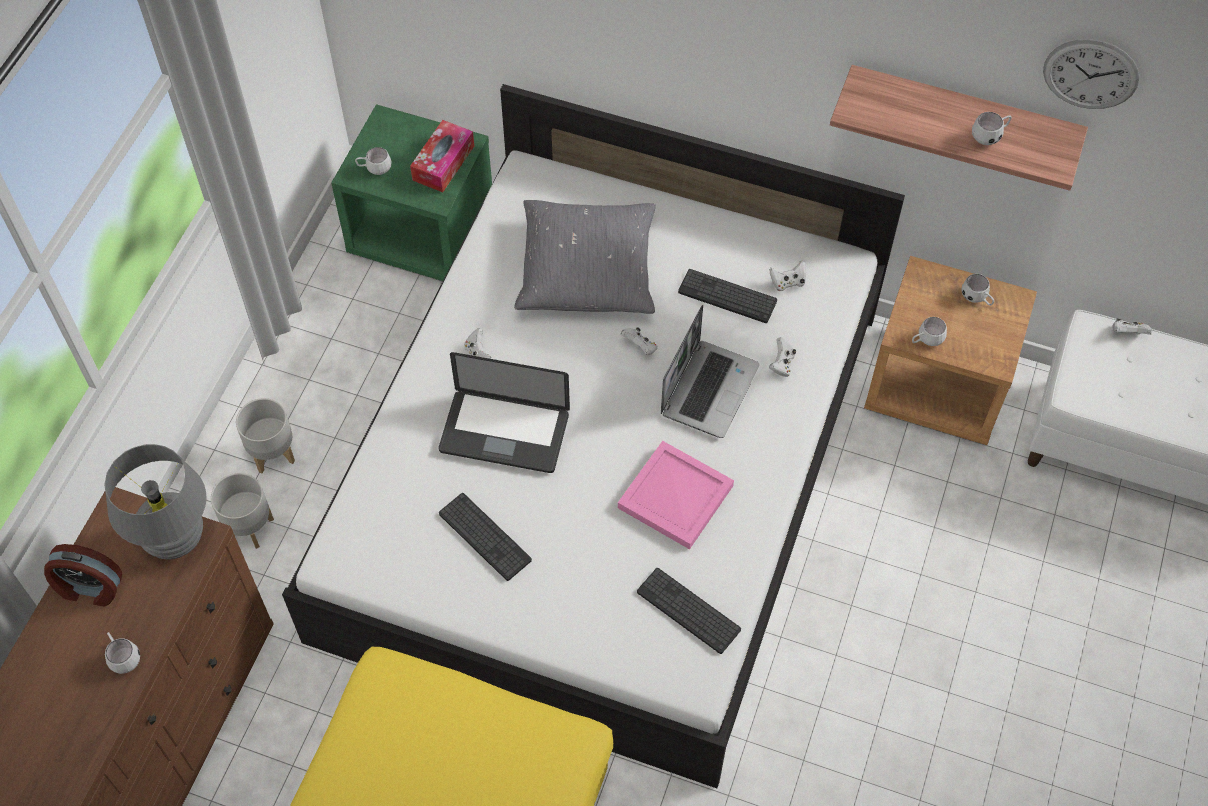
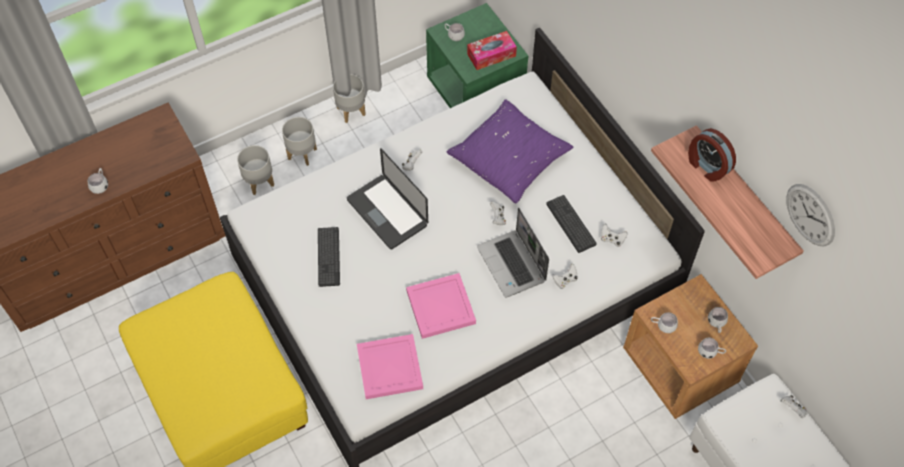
camera: 40 degrees right, 0 degrees up
alarm clock [44,544,122,607] -> alarm clock moved to [688,128,736,182]
grey table lamp [104,444,207,559] -> none
grey pillow [514,200,656,314] -> purple pillow [447,99,573,203]
keyboard [637,568,741,654] -> pink tray [357,334,423,399]
laptop [661,305,760,438] -> laptop turned 90 degrees clockwise [477,208,549,298]
white mug [972,112,1012,145] -> white mug moved to [698,337,726,359]
none -> grey planter [333,74,366,123]

